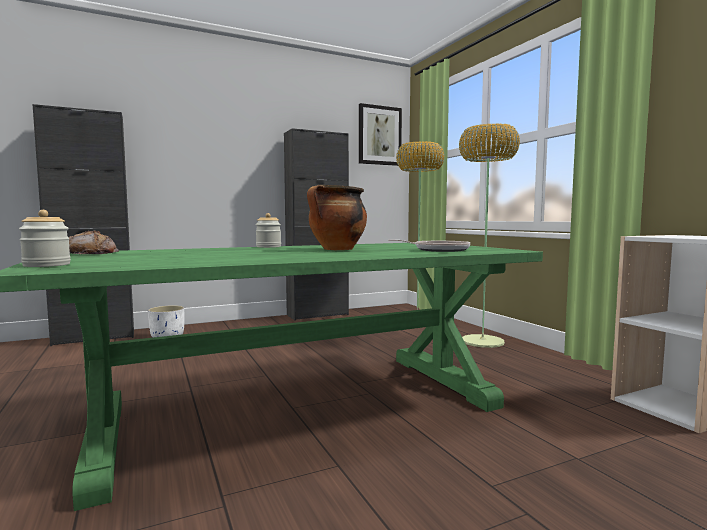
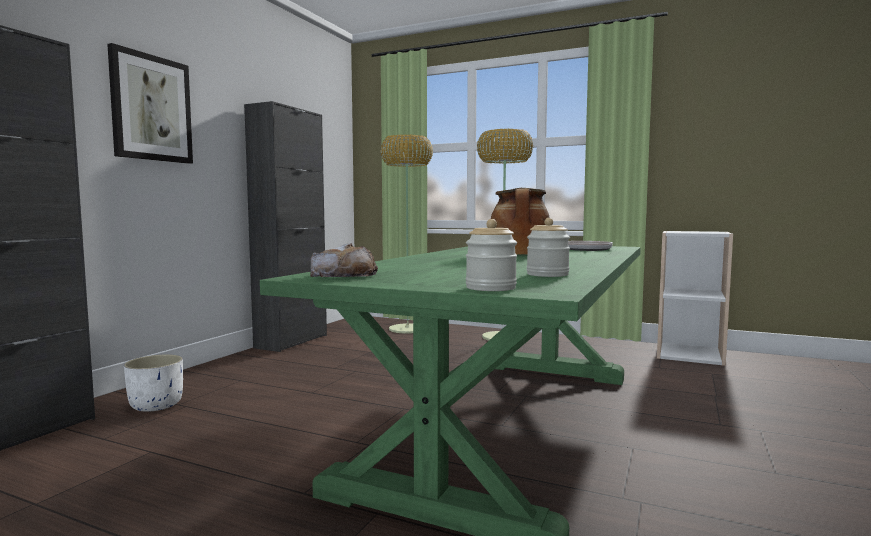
camera: 40 degrees left, 0 degrees up
jar [256,213,281,248] -> jar moved to [527,218,570,277]
picture [359,103,402,166] -> picture moved to [107,43,193,164]

